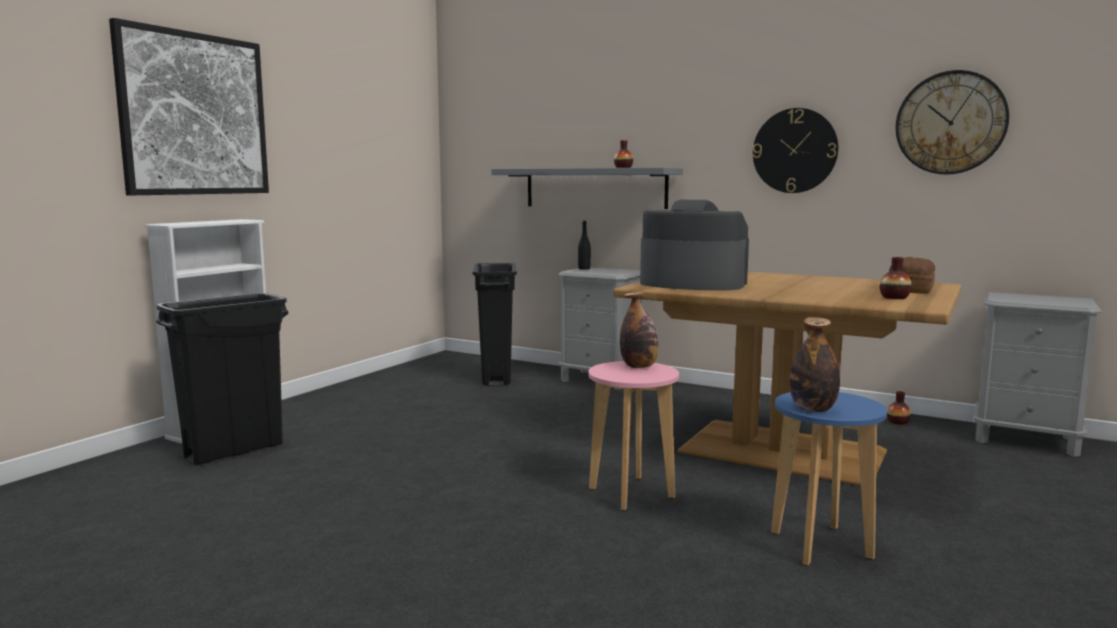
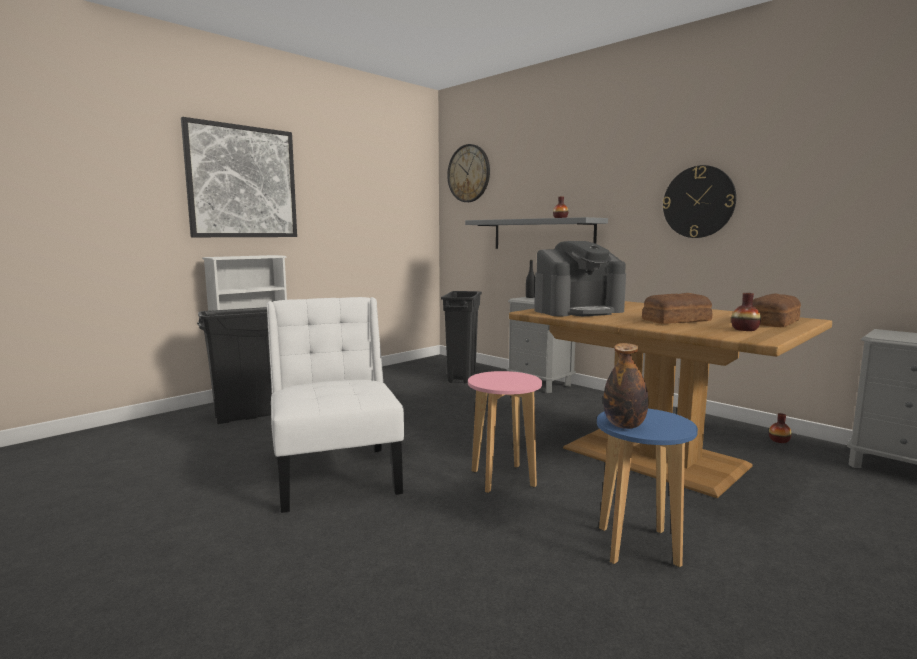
camera: 15 degrees right, 0 degrees up
bottle [620,291,658,368] -> none
coffee machine [640,200,749,290] -> coffee machine turned 120 degrees clockwise [534,241,626,316]
wall clock [895,70,1009,175] -> wall clock moved to [447,144,490,202]
none -> white chair [267,297,404,513]
none -> bread [642,293,713,324]

